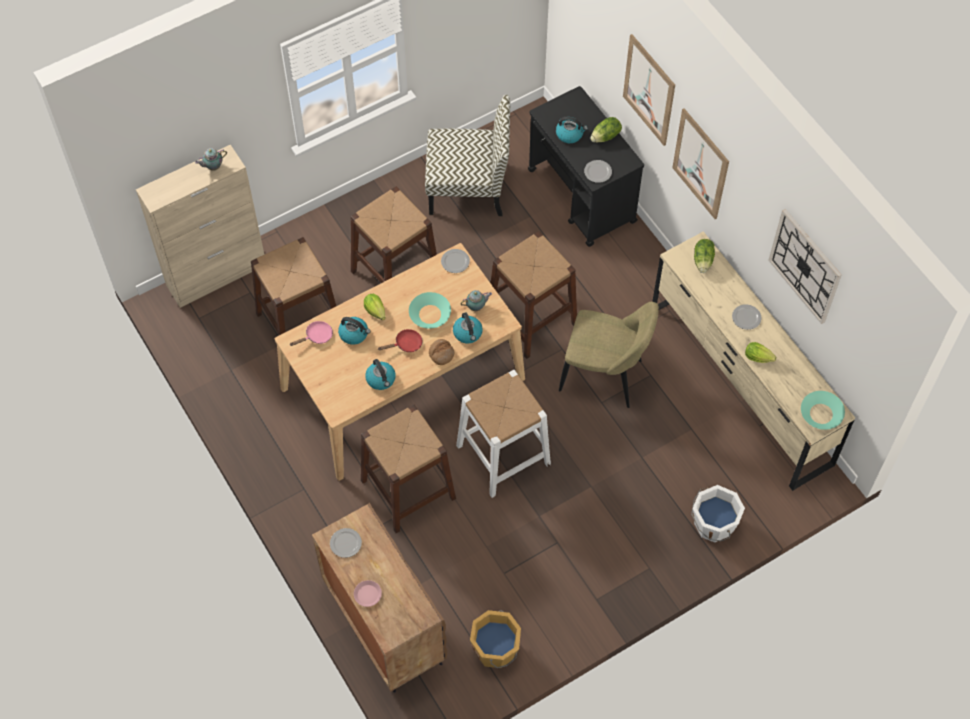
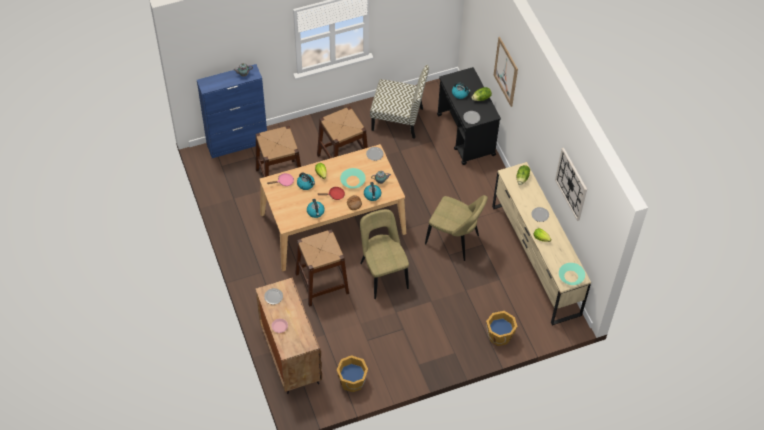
camera: 10 degrees right, 5 degrees down
beige cabinet [136,144,264,308] -> blue cabinet [197,64,267,158]
white stool [456,370,551,498] -> beige chair [360,209,409,299]
brown stool [490,231,577,359] -> none
picture [672,109,729,219] -> none
white bucket [691,485,745,543] -> orange bucket [486,311,517,346]

